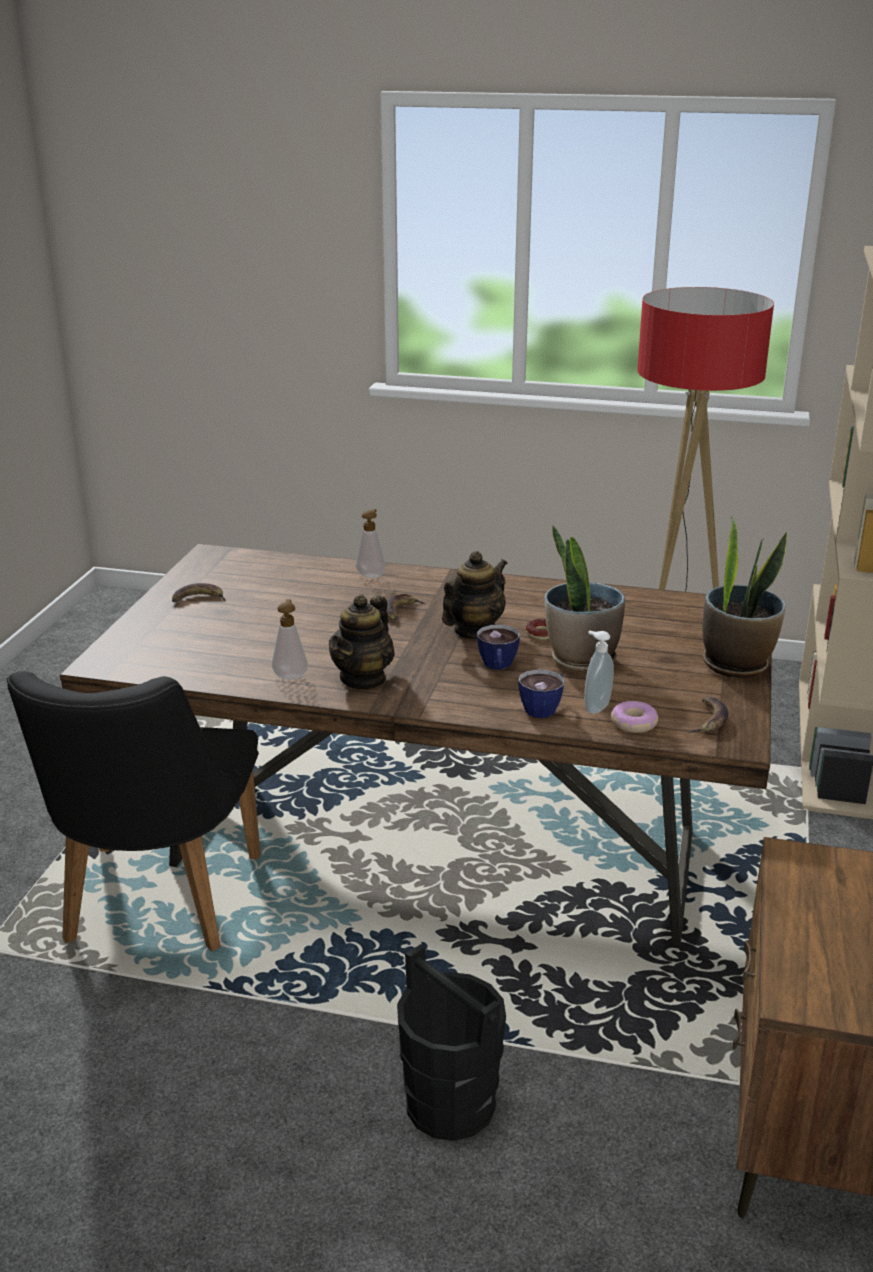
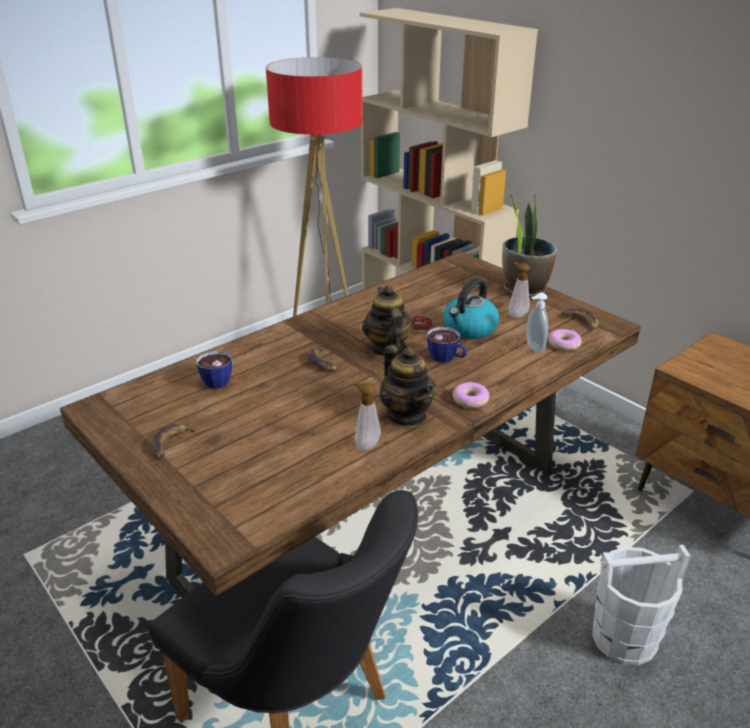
camera: 55 degrees left, 5 degrees up
soap dispenser [356,509,385,578] -> soap dispenser moved to [509,262,530,318]
black bucket [397,944,506,1141] -> white bucket [592,545,691,665]
cup [518,669,565,718] -> cup moved to [196,351,232,389]
potted plant [545,525,625,673] -> kettle [443,278,499,339]
none -> donut [453,382,489,408]

